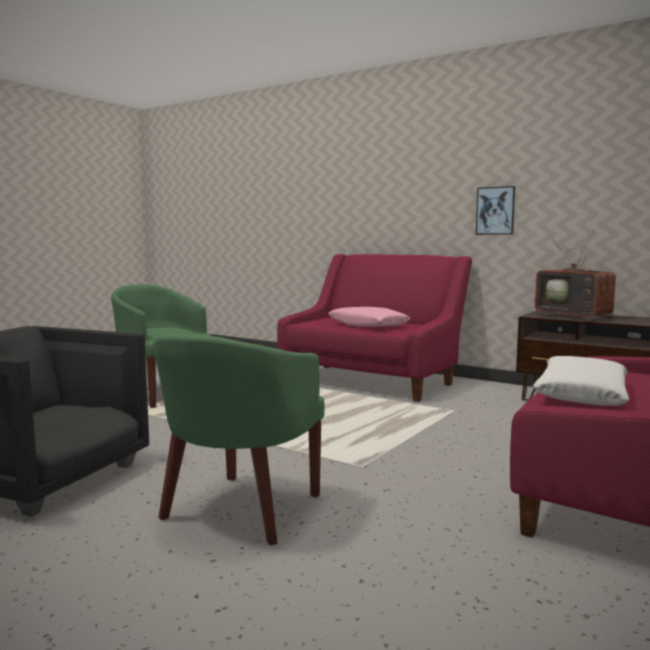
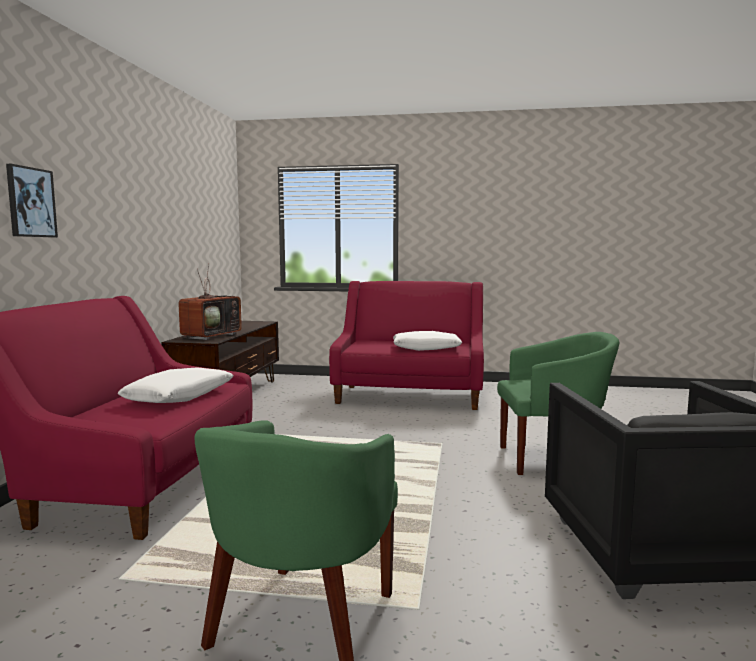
camera: 115 degrees left, 0 degrees up
pink pillow [328,307,410,327] -> white pillow [118,368,234,403]
picture [476,186,515,235] -> picture moved to [6,164,58,237]

